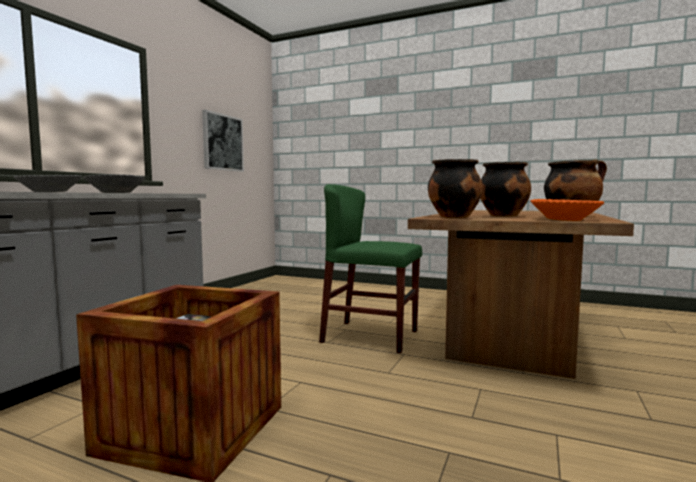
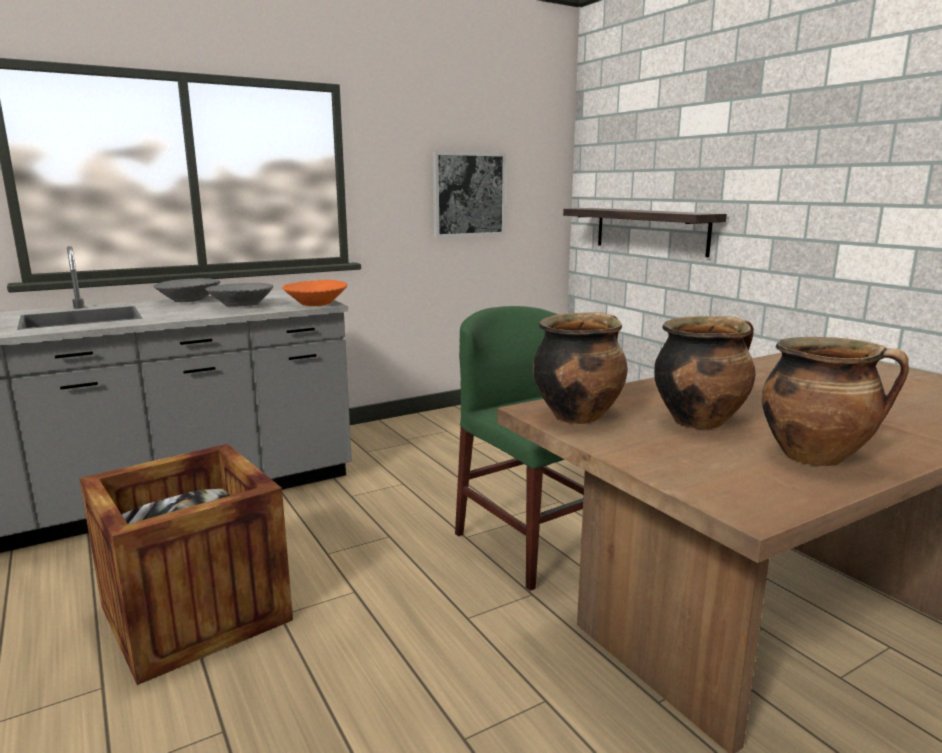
camera: 35 degrees right, 10 degrees up
orange bowl [530,199,604,221] -> orange bowl moved to [282,280,347,306]
none -> shelf [563,208,727,257]

